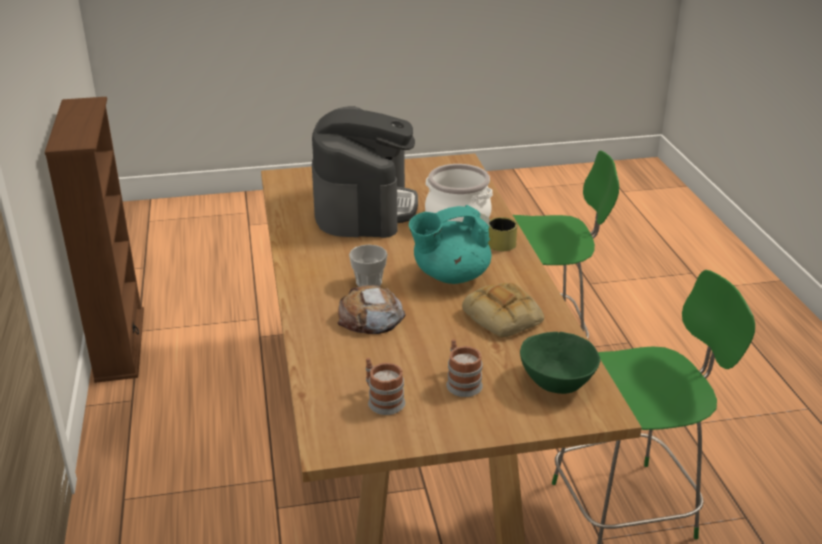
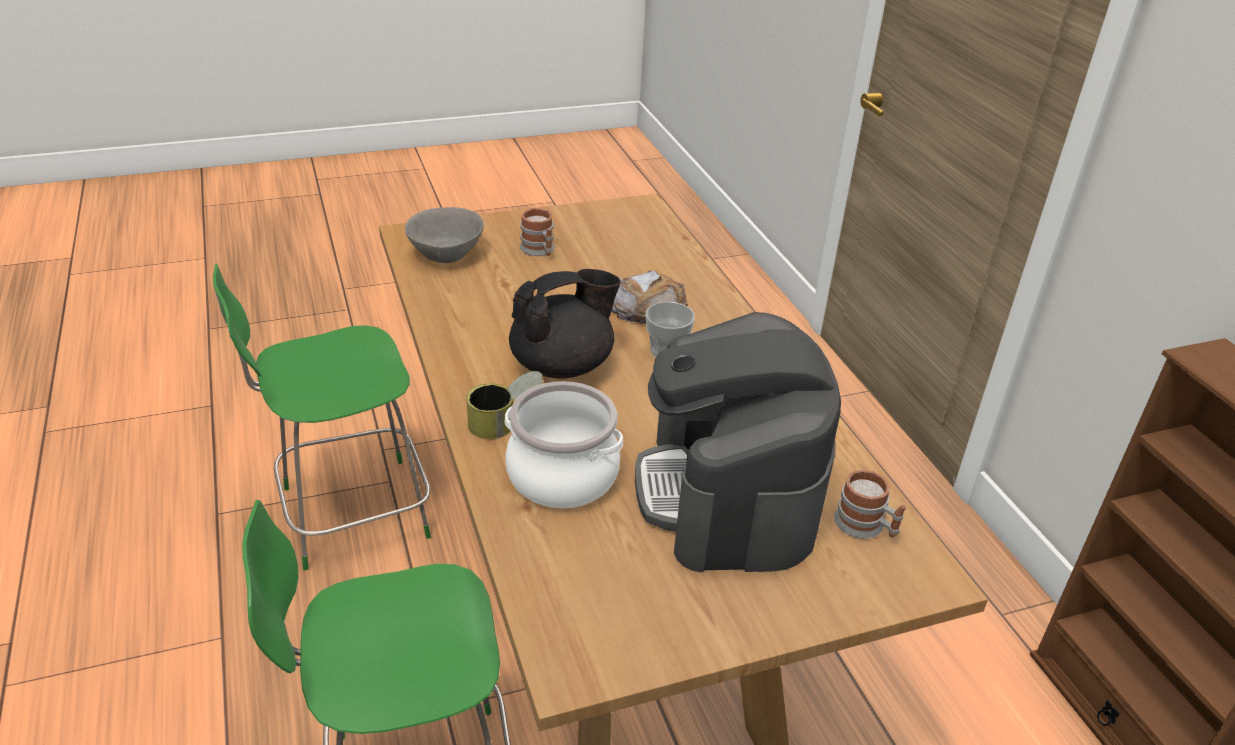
camera: 170 degrees right, 5 degrees up
mug [366,358,405,415] -> mug moved to [834,470,906,539]
turquoise teapot [409,205,491,284] -> black teapot [509,269,621,379]
bread [462,283,544,338] -> none
green bowl [520,332,600,394] -> grey bowl [405,207,484,263]

